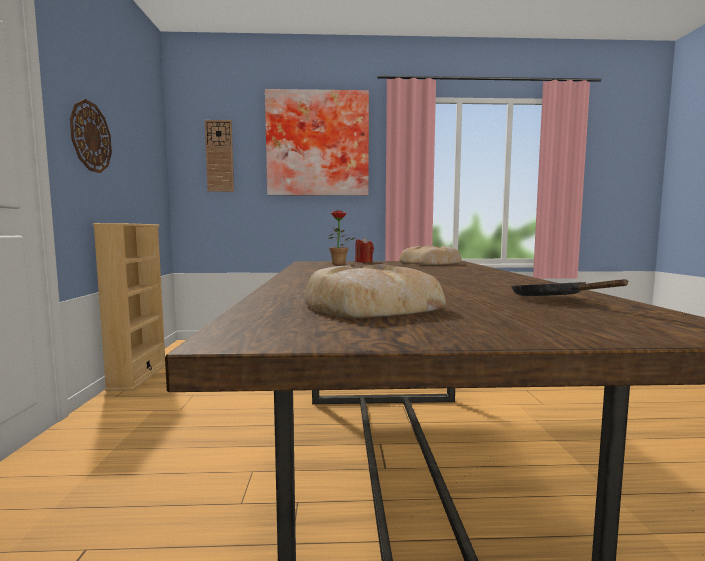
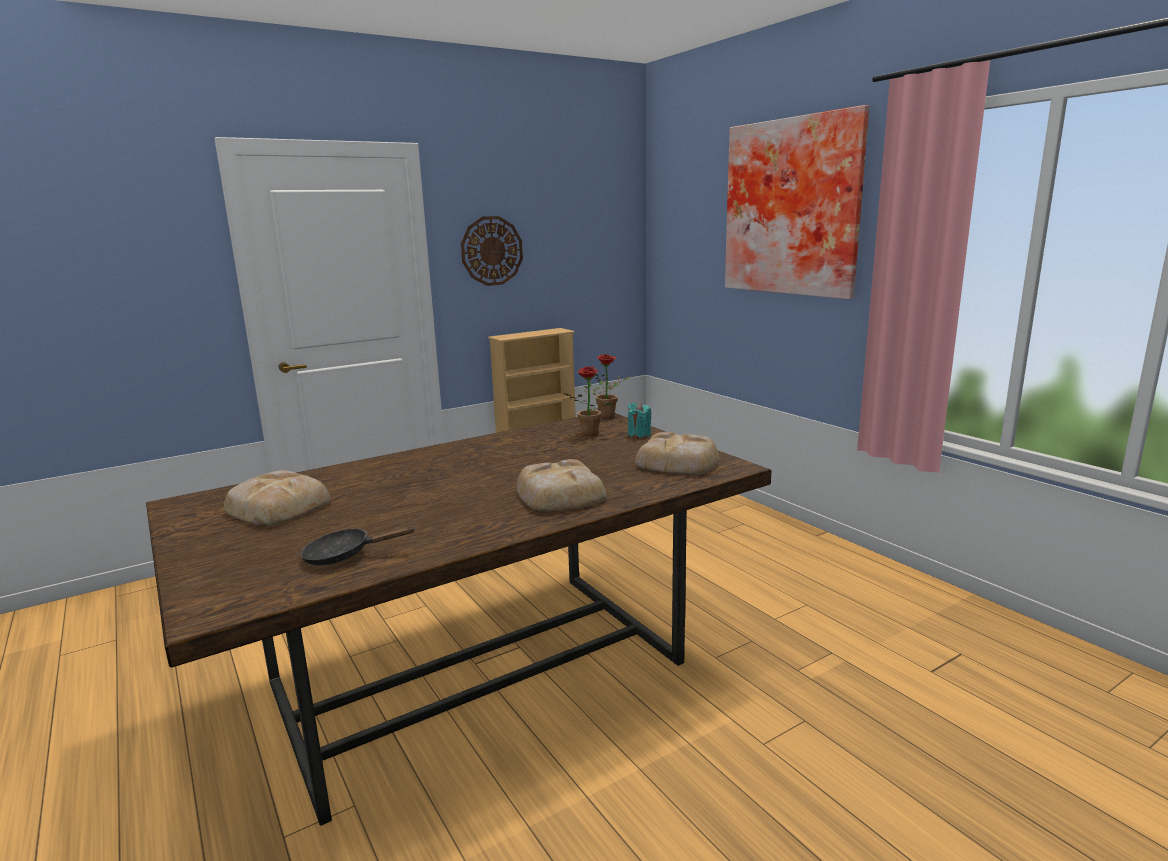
camera: 60 degrees right, 10 degrees up
wall clock [205,120,234,192] -> none
red candle [355,237,374,263] -> turquoise candle [628,402,651,438]
black frying pan [511,279,628,296] -> black frying pan turned 135 degrees counterclockwise [300,526,415,566]
none -> bread [516,459,607,512]
none -> potted plant [595,354,630,418]

